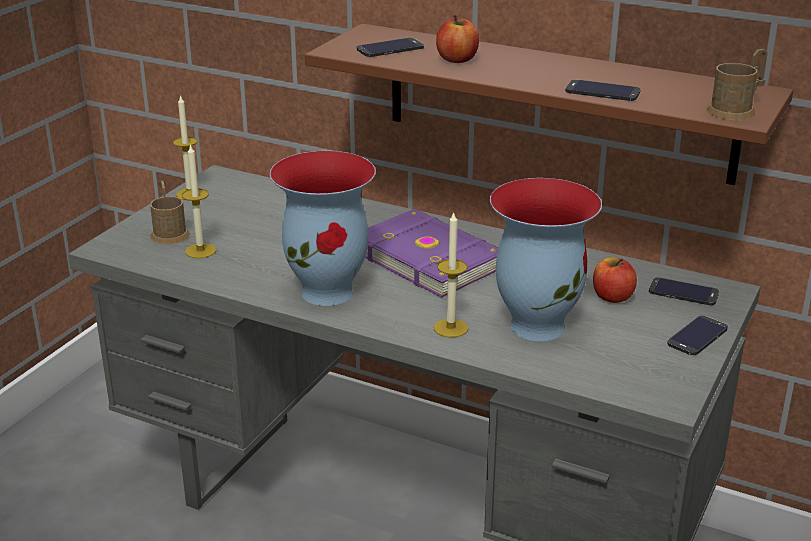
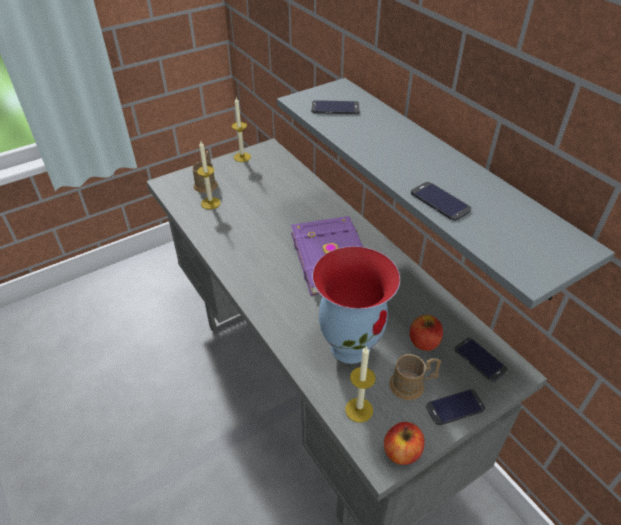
camera: 30 degrees right, 15 degrees up
vase [270,151,376,306] -> none
brown shelf [305,24,793,185] -> grey shelf [277,78,615,309]
candle [434,211,468,338] -> candle moved to [345,346,375,423]
apple [436,15,479,63] -> apple moved to [384,422,424,465]
brown mug [706,49,768,121] -> brown mug moved to [389,354,441,400]

